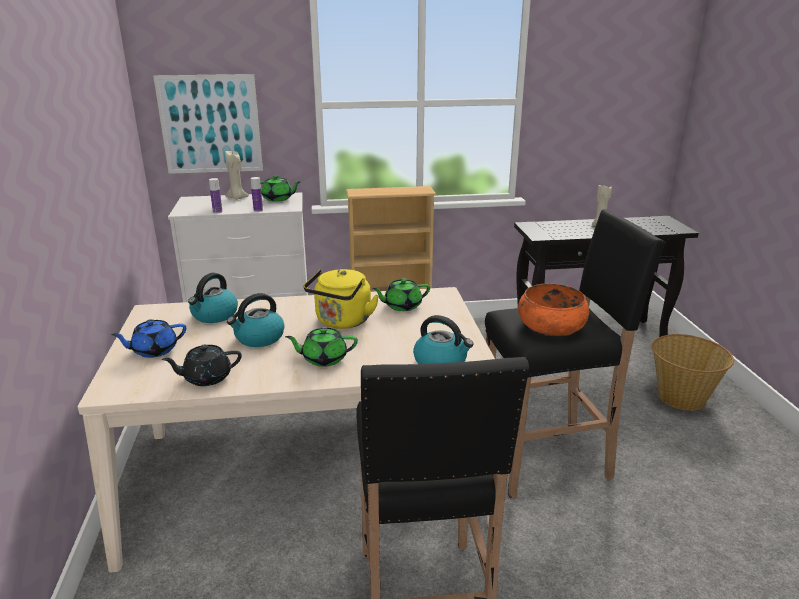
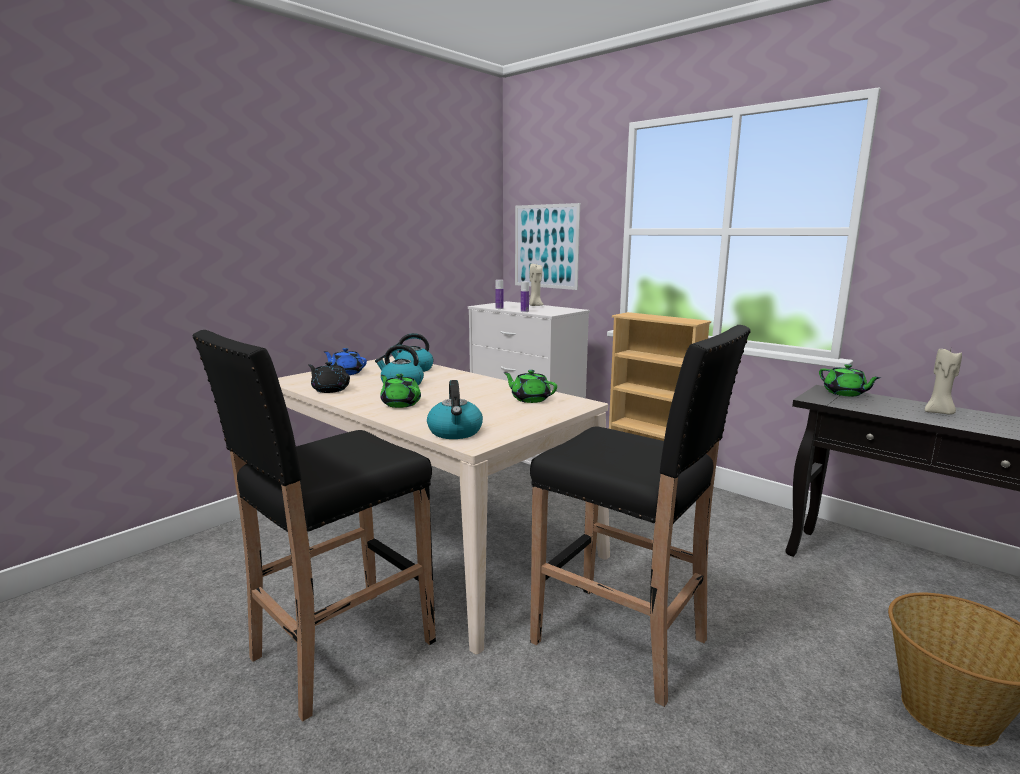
camera: 50 degrees right, 10 degrees down
green teapot [260,175,300,202] -> green teapot moved to [819,364,881,396]
yellow kettle [304,269,379,329] -> none
orange bowl [518,283,589,336] -> none

